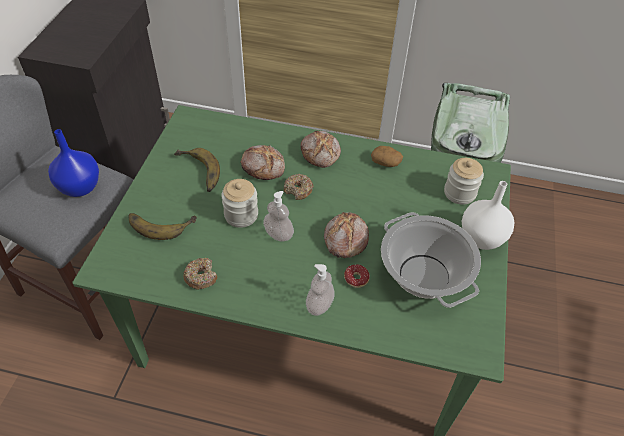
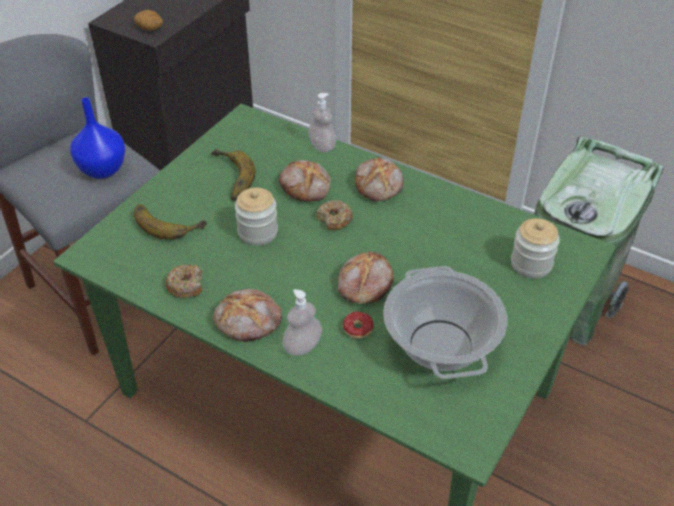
camera: 20 degrees right, 5 degrees down
soap dispenser [263,191,294,242] -> soap dispenser moved to [308,93,336,153]
potato [371,146,403,167] -> potato moved to [134,10,163,31]
white vase [462,181,514,250] -> none
none -> bread [213,289,282,342]

